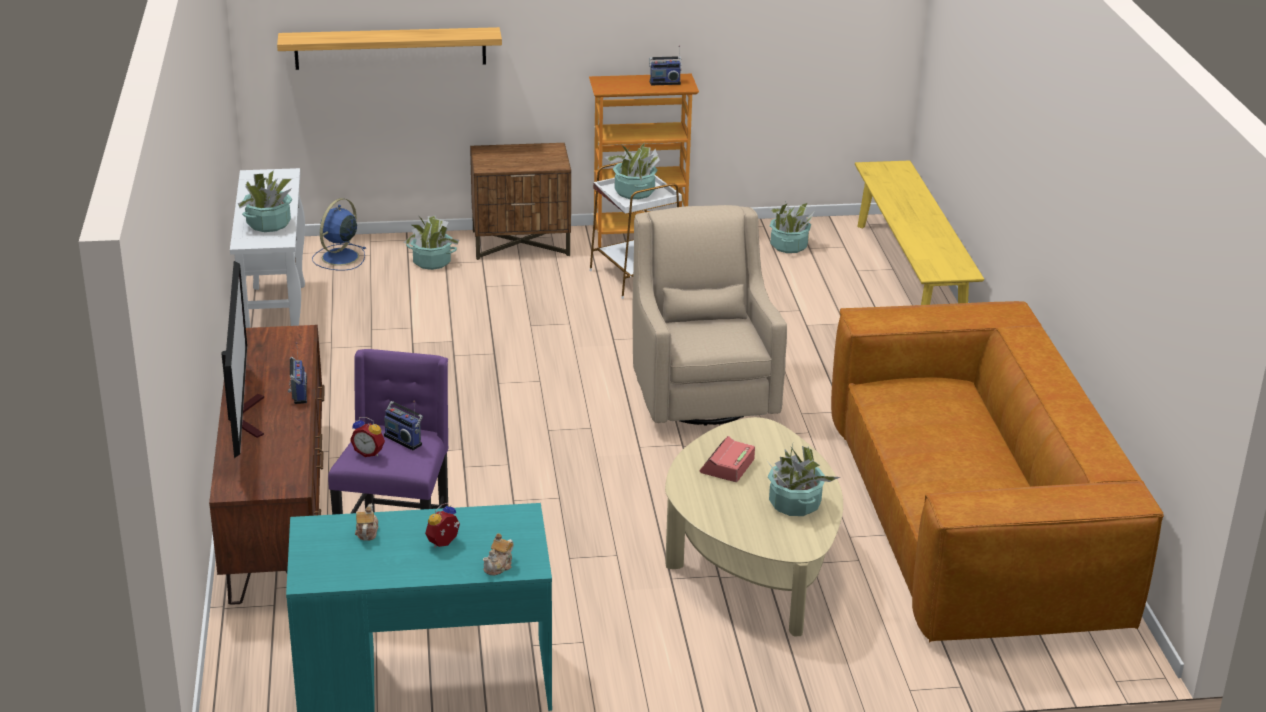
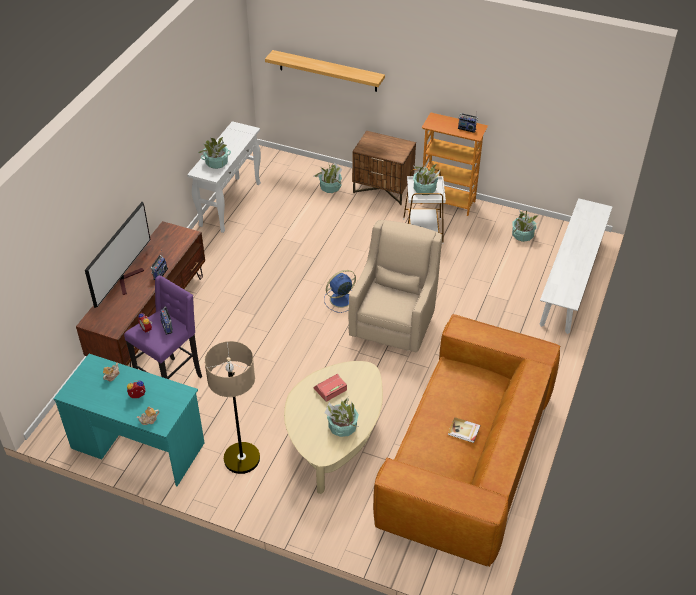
camera: 30 degrees right, 15 degrees up
blue fan [312,198,366,271] -> blue fan moved to [324,270,356,313]
yellow bench [855,160,984,305] -> white bench [540,198,613,334]
none -> floor lamp [204,341,260,474]
none -> book [448,417,480,443]

